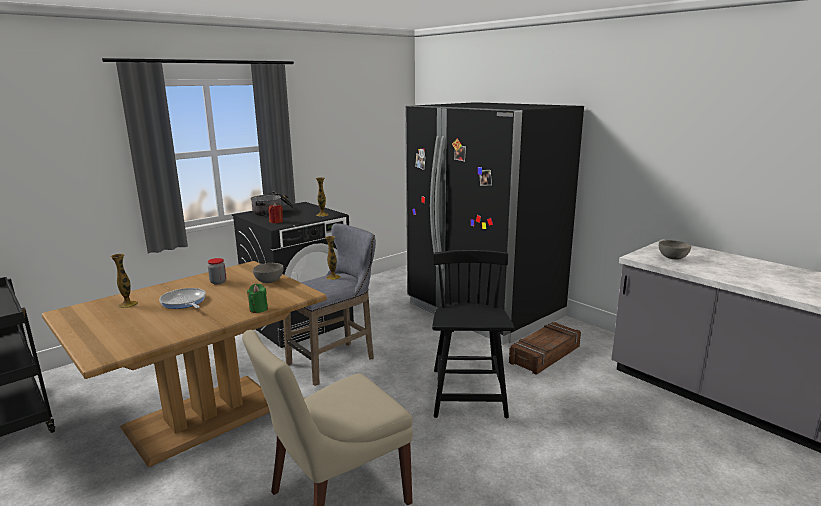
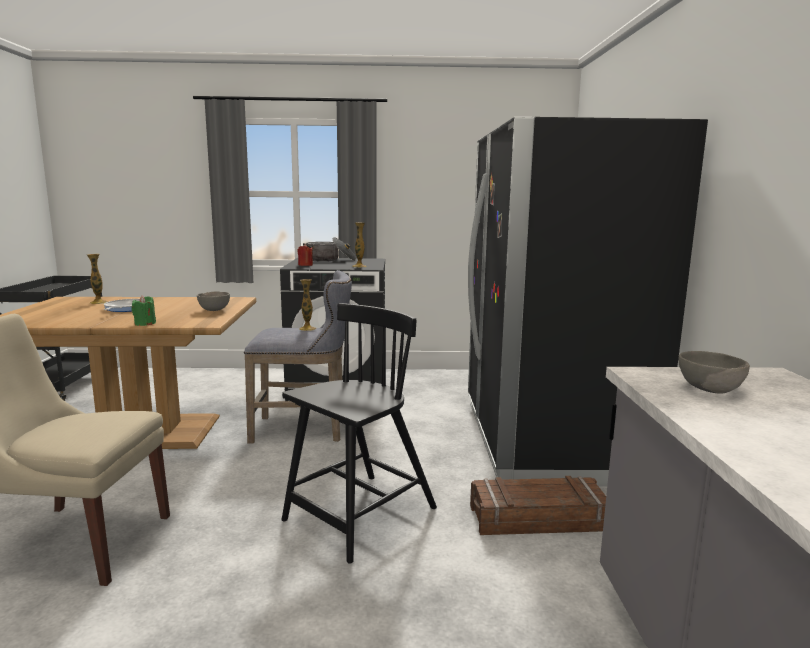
camera: 40 degrees right, 5 degrees down
jar [208,258,226,284] -> none

